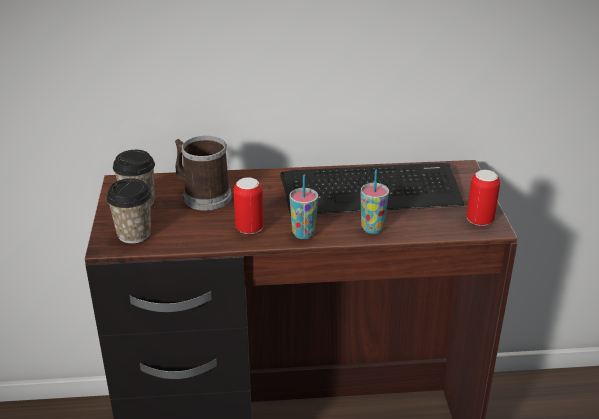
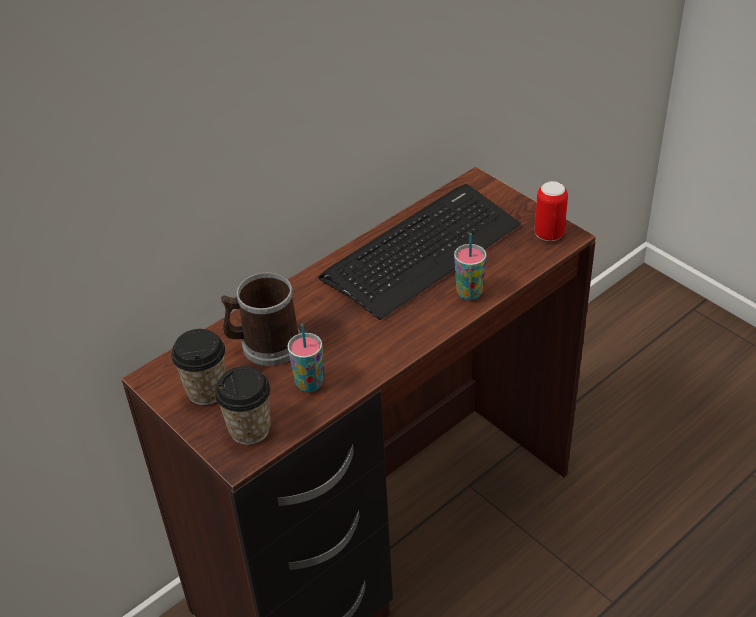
camera: 35 degrees left, 10 degrees up
can [233,177,264,234] -> none
cup [289,175,318,239] -> cup moved to [287,324,323,392]

